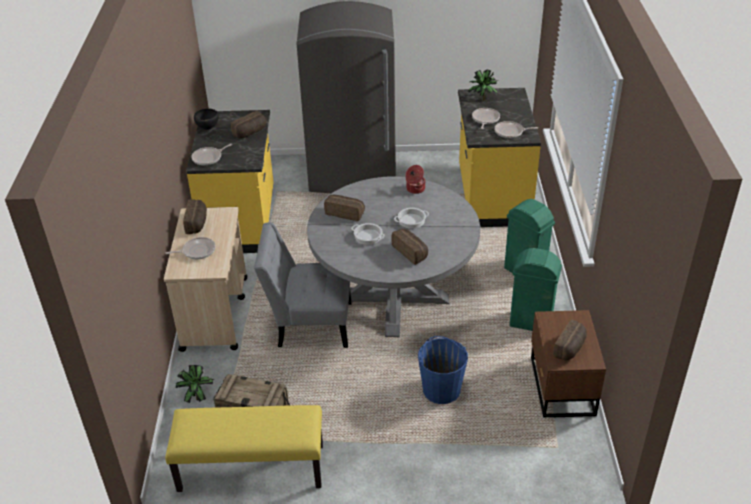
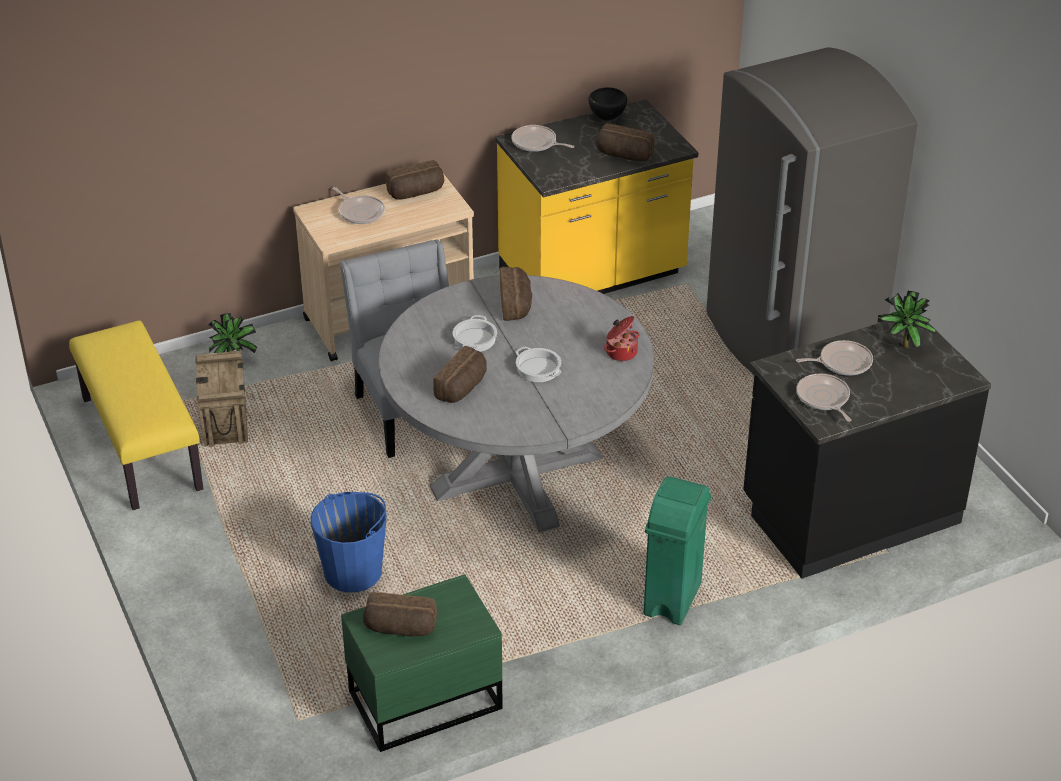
camera: 65 degrees right, 0 degrees up
yellow counter [458,88,541,227] -> black counter [743,322,991,579]
green trash can [510,248,562,331] -> none
brown nightstand [531,310,606,417] -> green nightstand [341,574,503,752]

